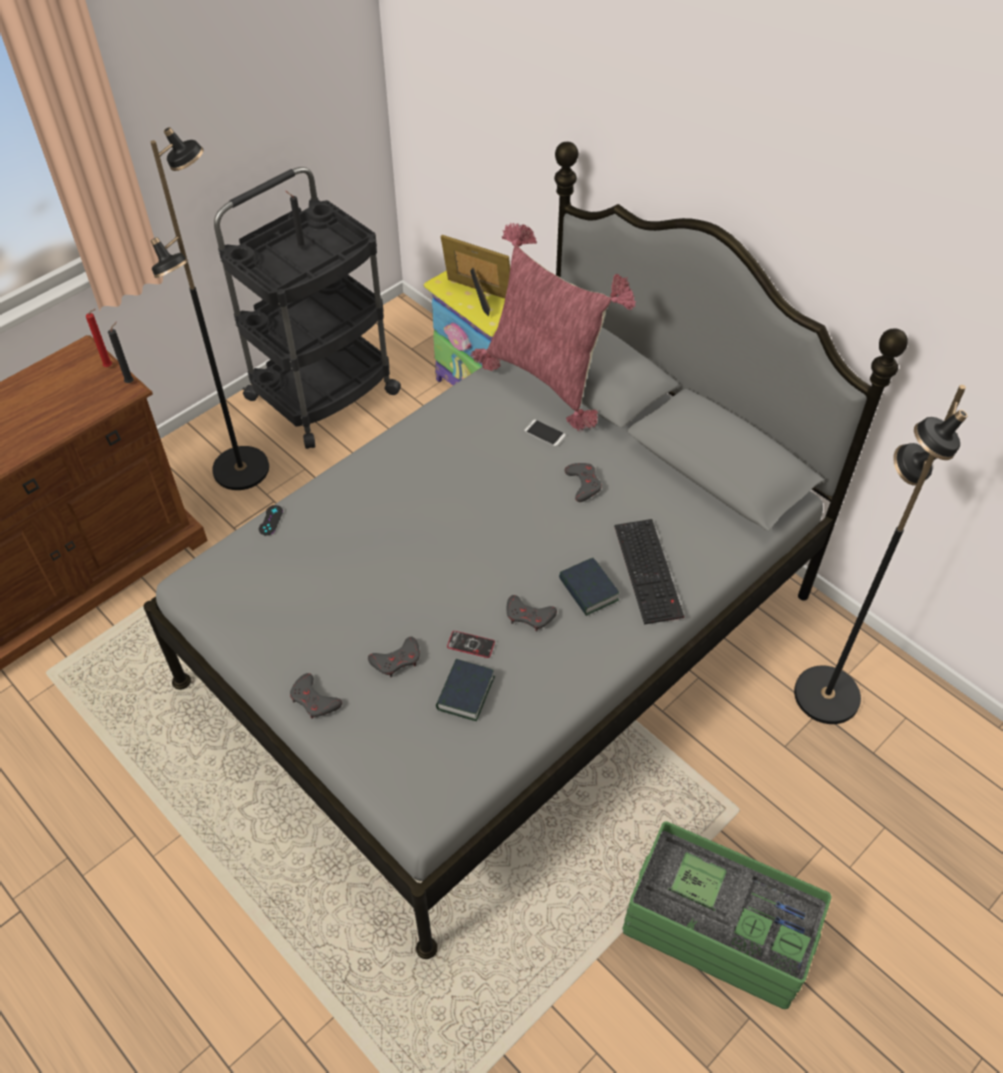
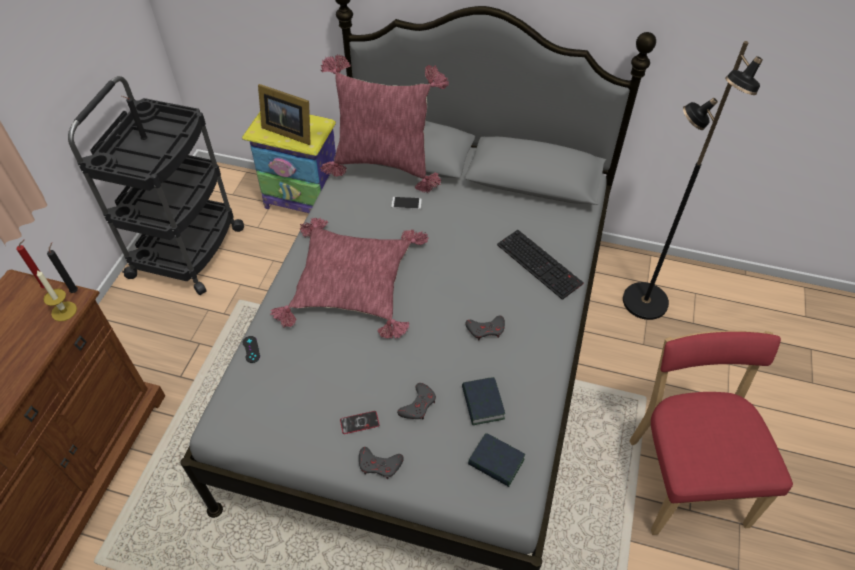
camera: 30 degrees left, 0 degrees up
black floor lamp [151,127,269,490] -> none
picture frame [441,235,510,316] -> picture frame turned 150 degrees counterclockwise [258,84,311,145]
phone [447,631,495,658] -> phone moved to [340,411,380,434]
book [559,558,619,616] -> book moved to [468,433,525,487]
grey game controller [564,463,602,502] -> none
green storage box [622,821,832,1009] -> red chair [629,331,793,535]
none -> candle [37,270,77,321]
none -> red pillow [270,217,429,338]

